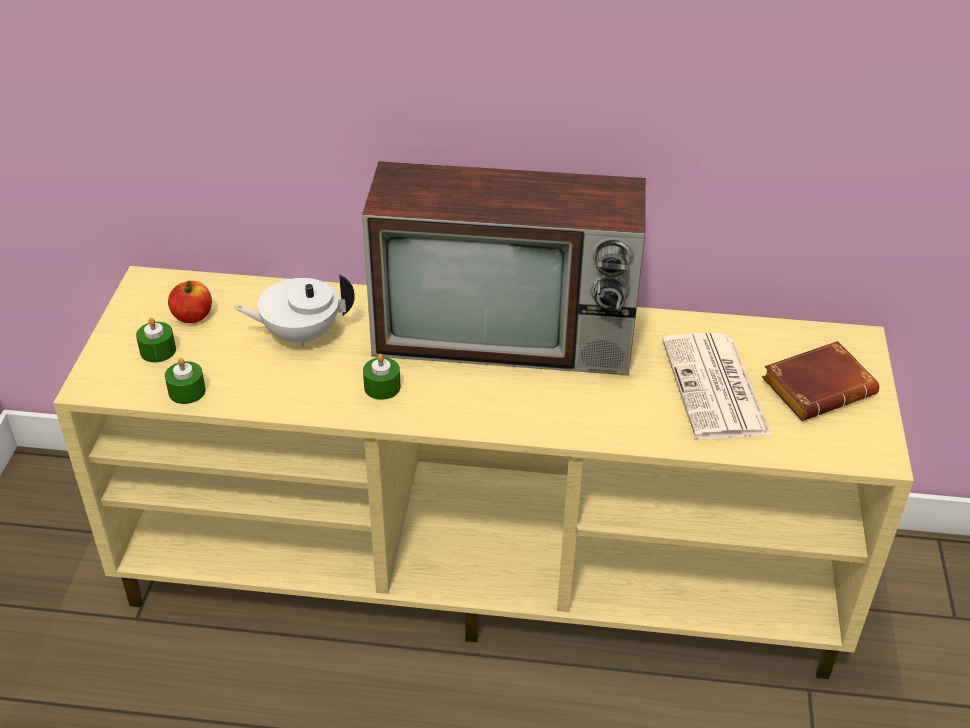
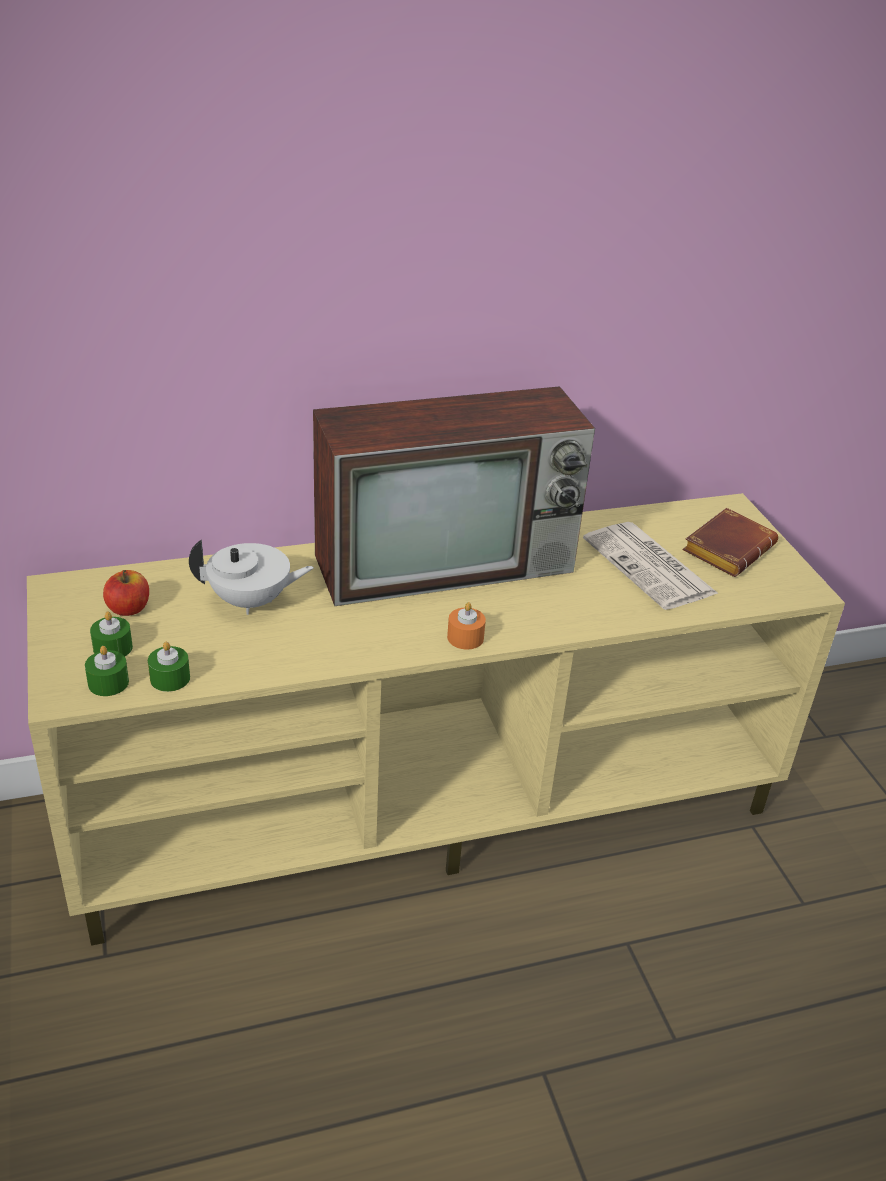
camera: 25 degrees left, 5 degrees down
white teapot [234,274,355,347] -> white teapot turned 150 degrees counterclockwise [189,540,314,615]
green candle [363,354,401,400] -> green candle moved to [85,646,129,696]
none -> orange candle [447,602,486,649]

